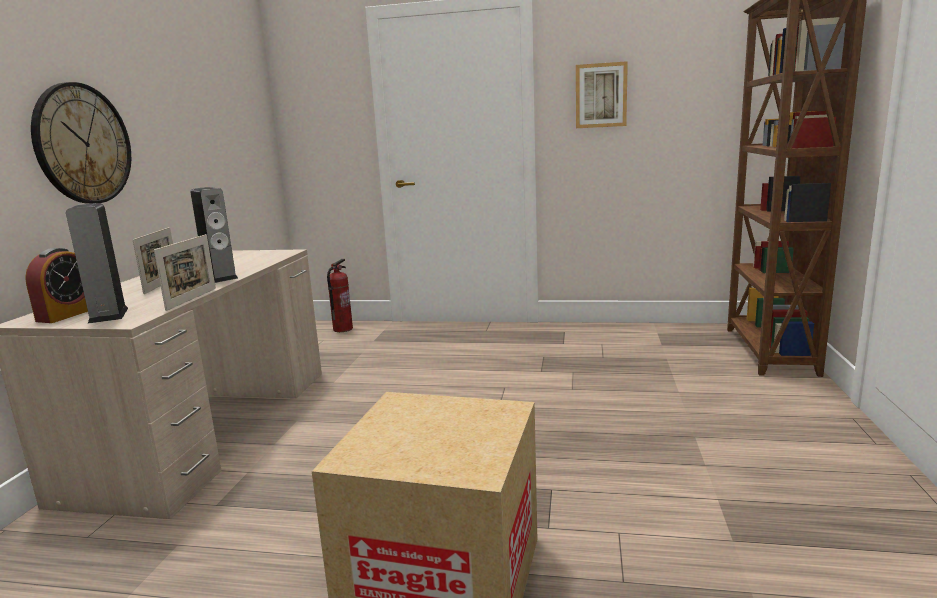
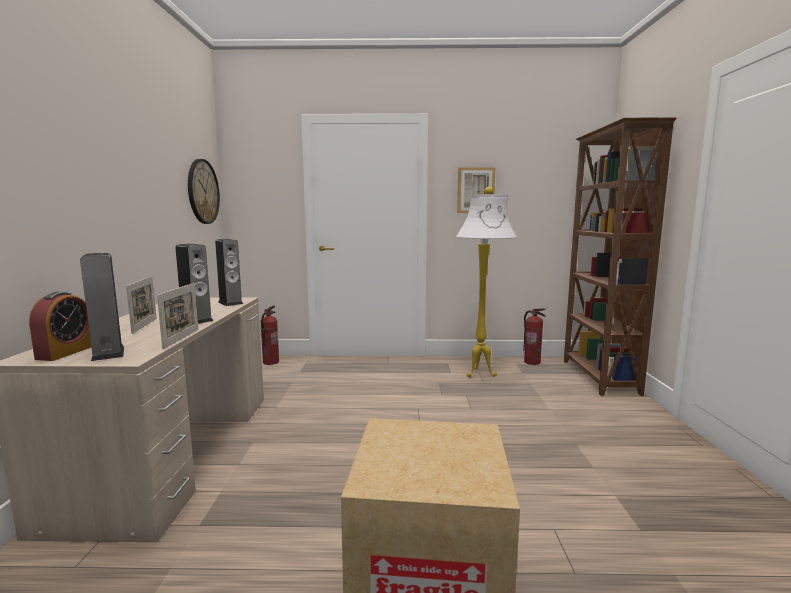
camera: 10 degrees left, 5 degrees down
wall clock [31,82,131,204] -> wall clock moved to [188,159,220,224]
none -> speaker [215,239,243,306]
none -> white floor lamp [456,187,517,377]
none -> fire extinguisher [523,309,546,365]

